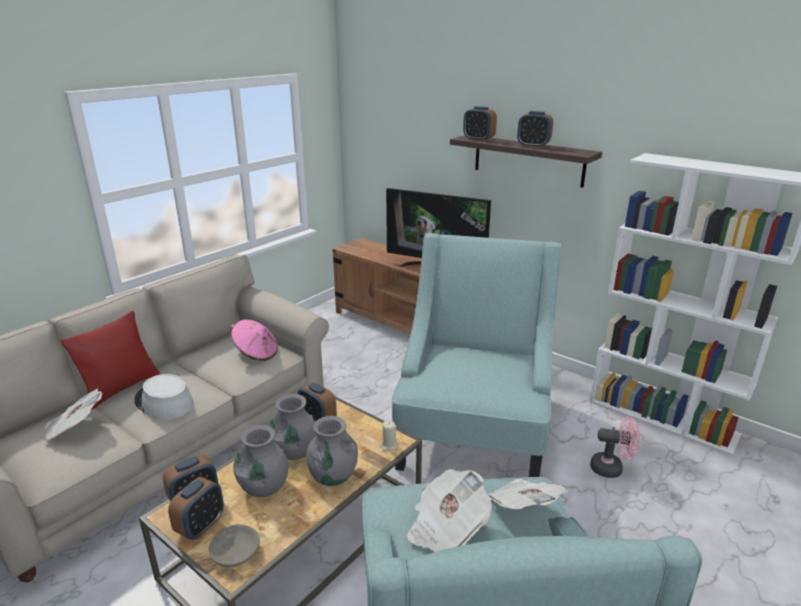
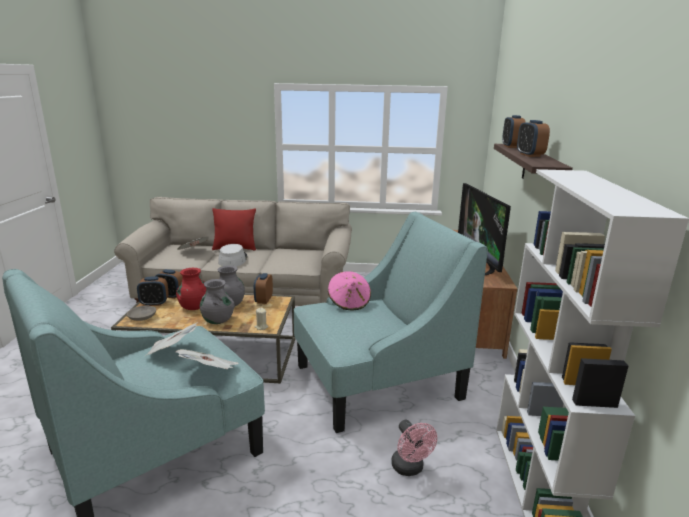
camera: 55 degrees right, 5 degrees down
pink hat [230,320,278,361] -> pink hat moved to [328,271,371,311]
grey vase [233,425,289,497] -> red vase [176,268,206,310]

